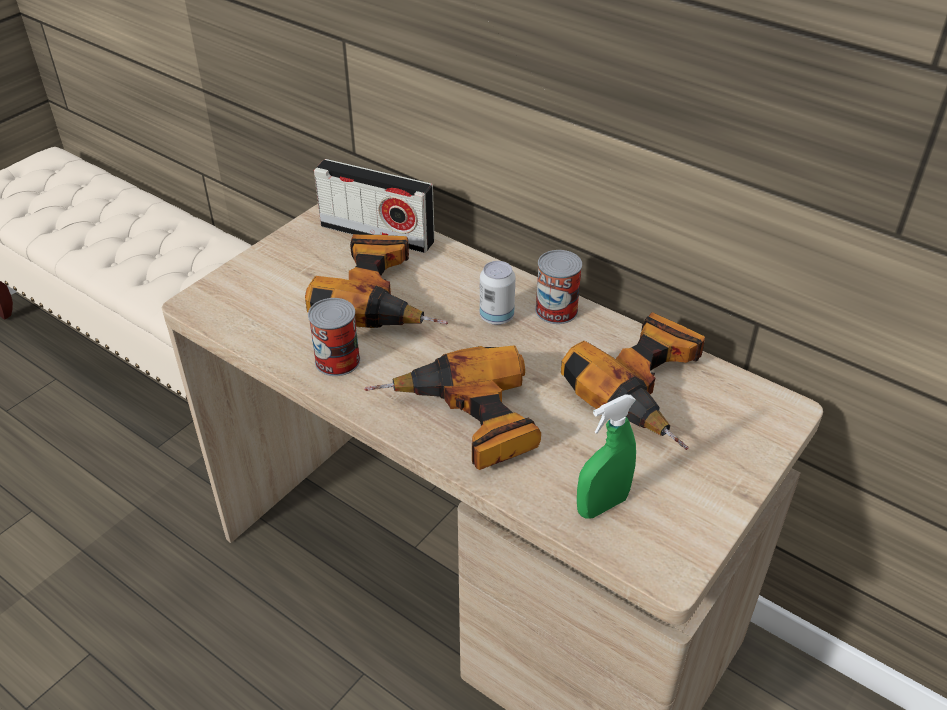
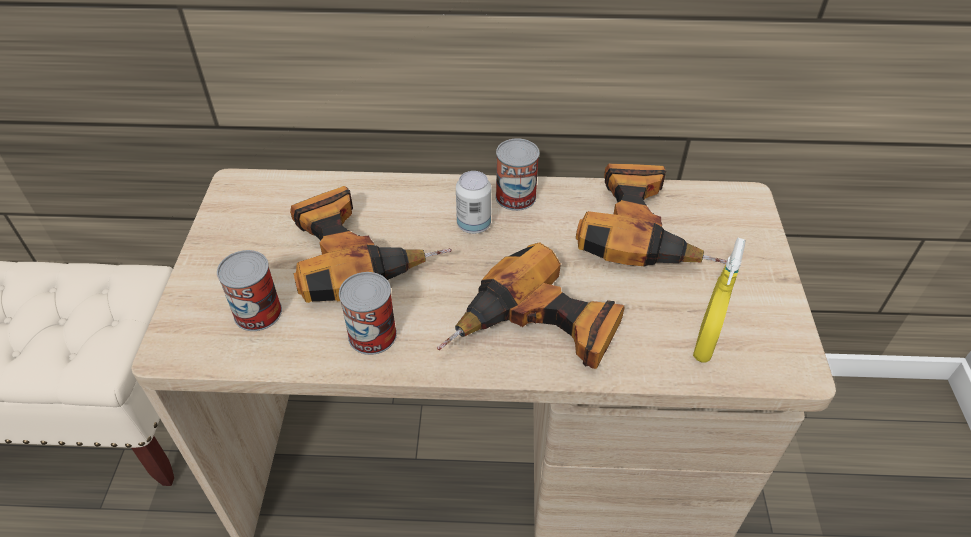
camera: 35 degrees left, 5 degrees up
radio [314,159,435,253] -> none
green spray bottle [577,395,636,519] -> yellow spray bottle [693,237,746,363]
none -> can [217,250,282,331]

